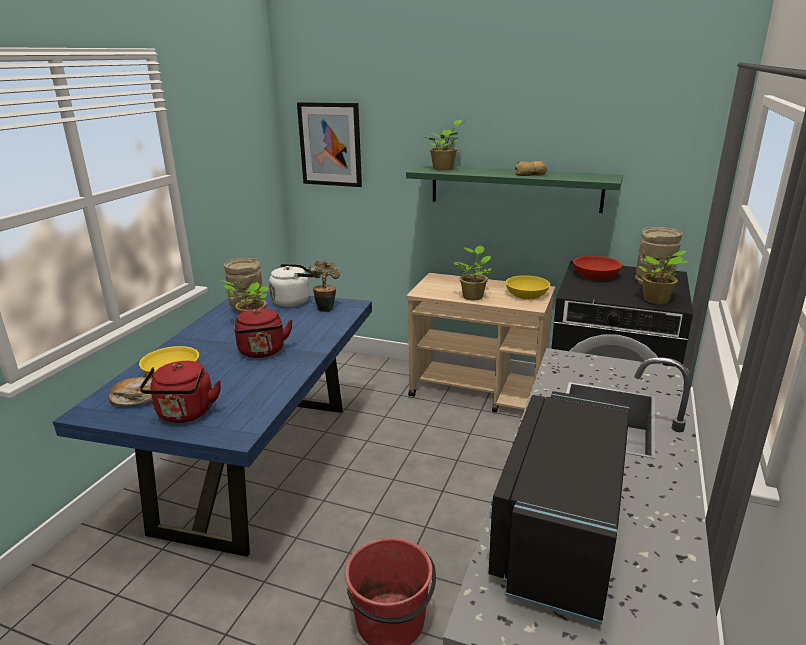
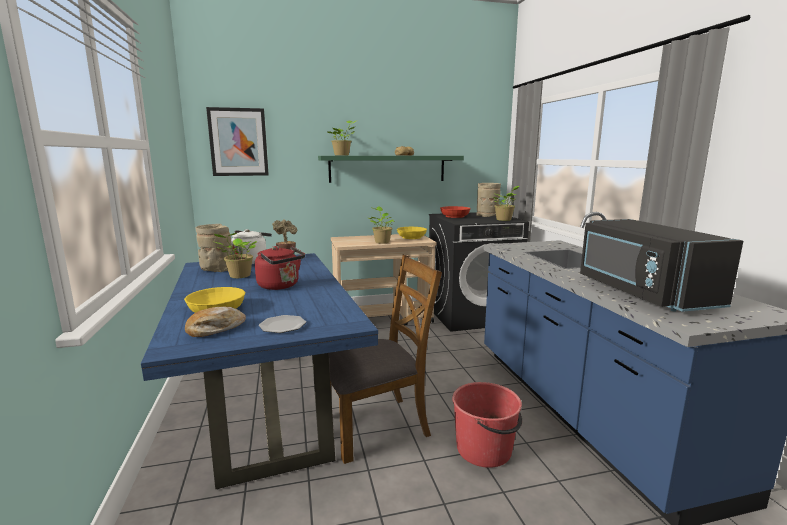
camera: 35 degrees left, 10 degrees down
red kettle [139,361,221,423] -> plate [259,315,306,333]
none -> brown chair [328,254,442,464]

